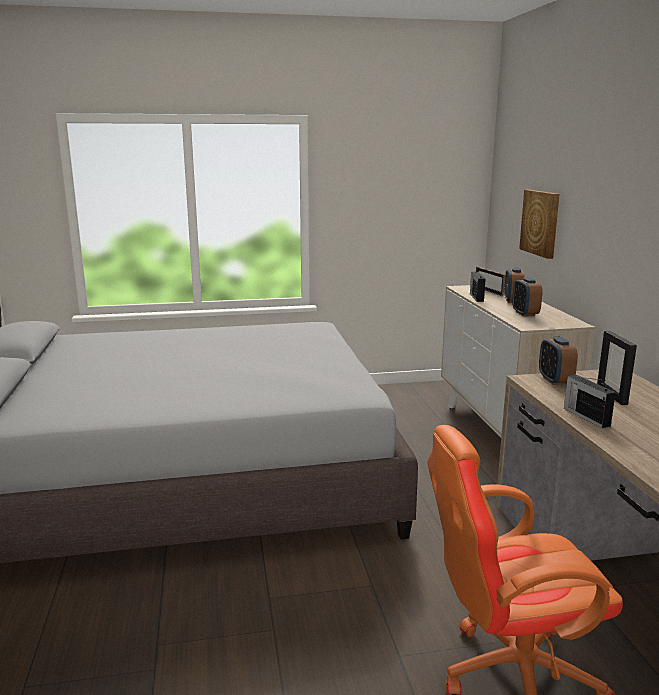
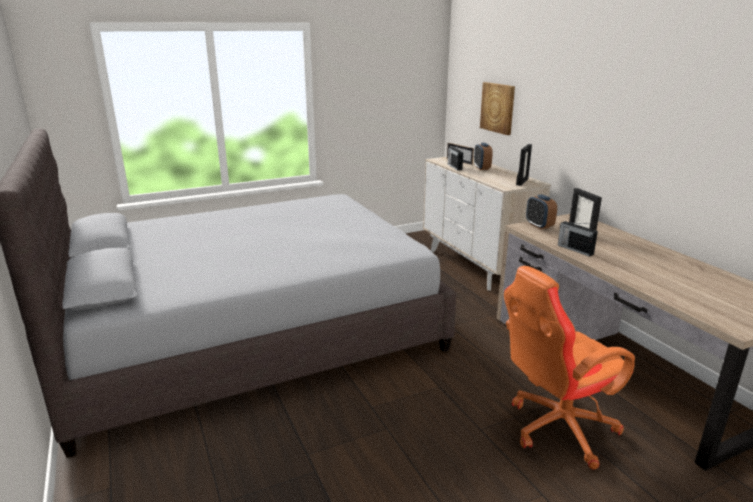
camera: 15 degrees left, 5 degrees up
alarm clock [512,277,543,317] -> none
none -> picture frame [516,144,532,186]

